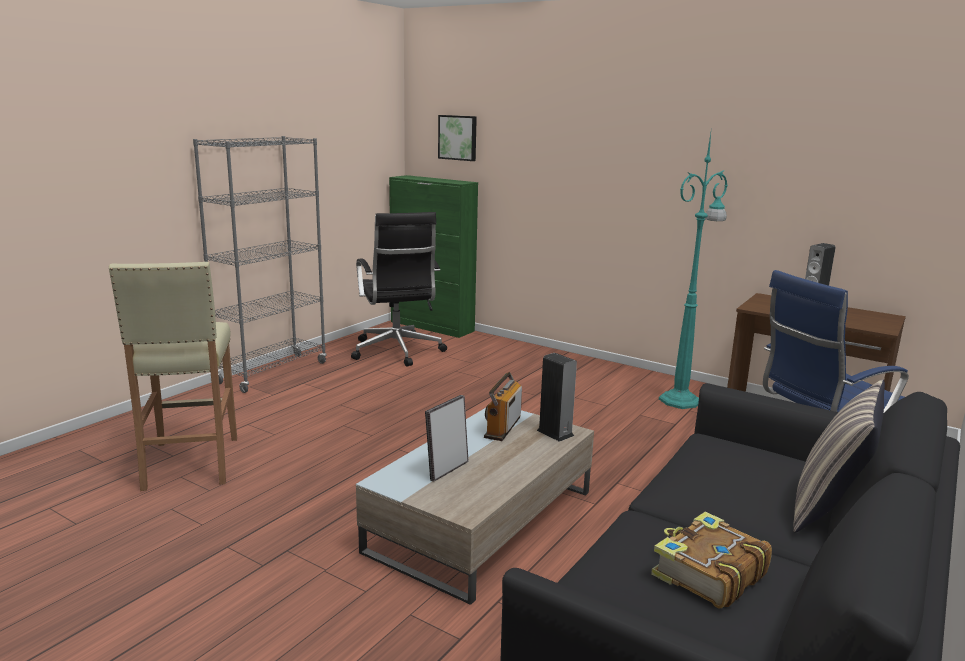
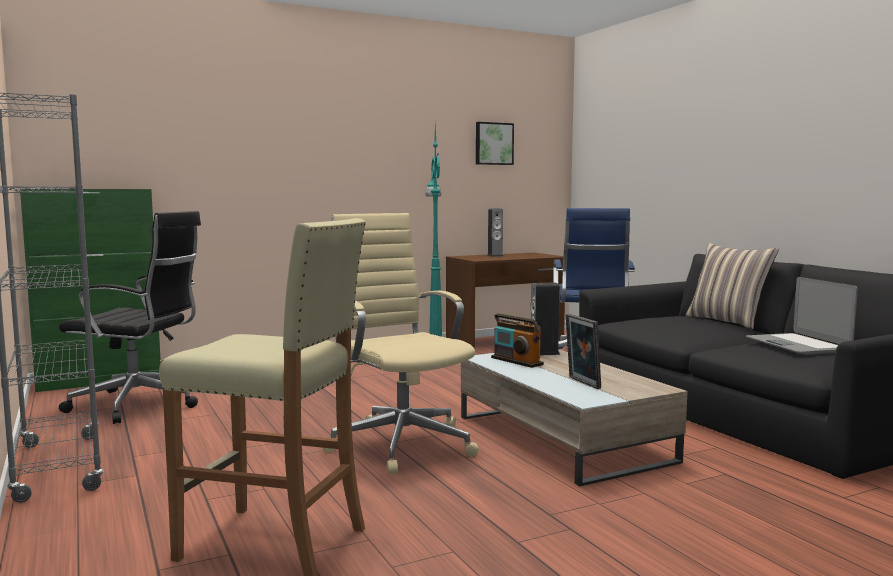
camera: 60 degrees left, 10 degrees down
picture [438,115,477,161] -> picture moved to [476,122,514,165]
book [651,512,772,609] -> laptop [746,277,858,355]
none -> beige office chair [323,213,479,474]

